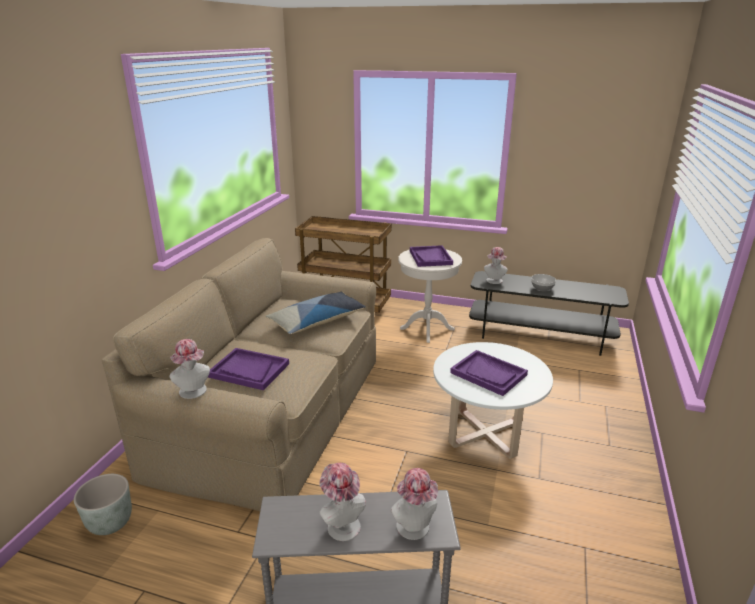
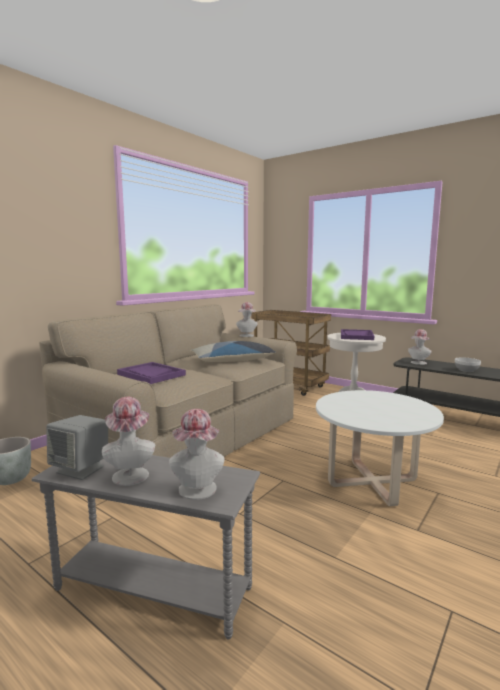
camera: 20 degrees right, 15 degrees down
hat [170,339,210,399] -> hat moved to [236,302,258,337]
purple tray [450,350,528,396] -> none
none -> grey speaker [46,415,108,480]

